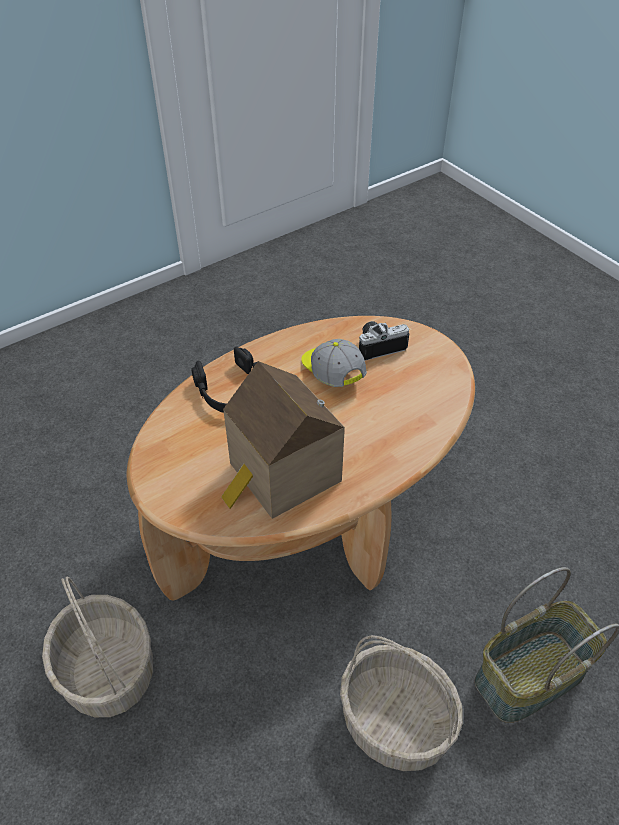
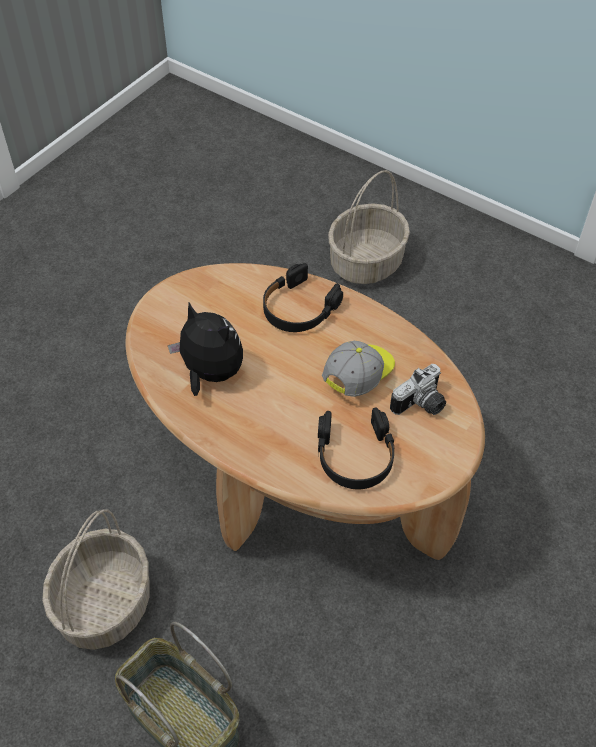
camera: 70 degrees right, 5 degrees up
basket [42,577,153,717] -> basket moved to [328,170,410,284]
toy house [221,361,345,519] -> plush toy [168,303,243,396]
camera [359,321,409,360] -> camera turned 90 degrees clockwise [390,364,446,415]
none -> black headphones [318,407,395,489]

